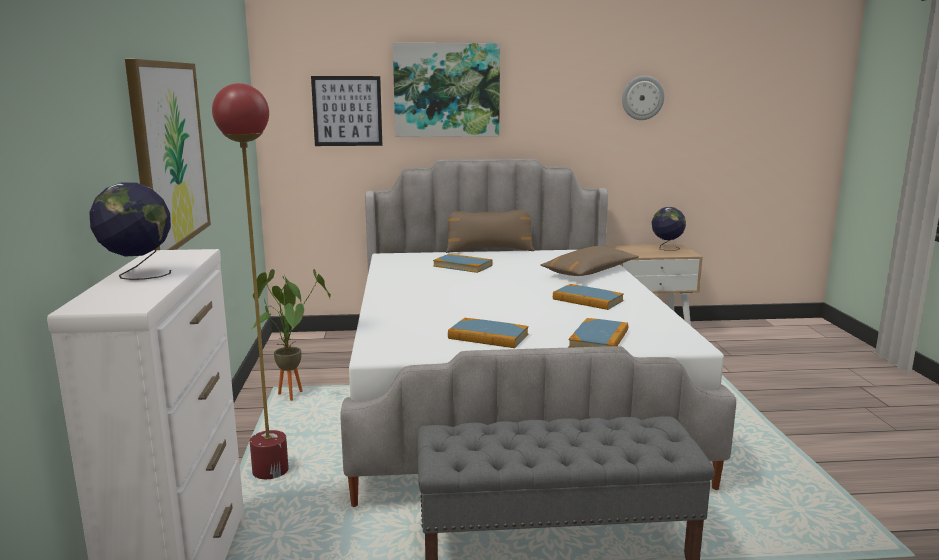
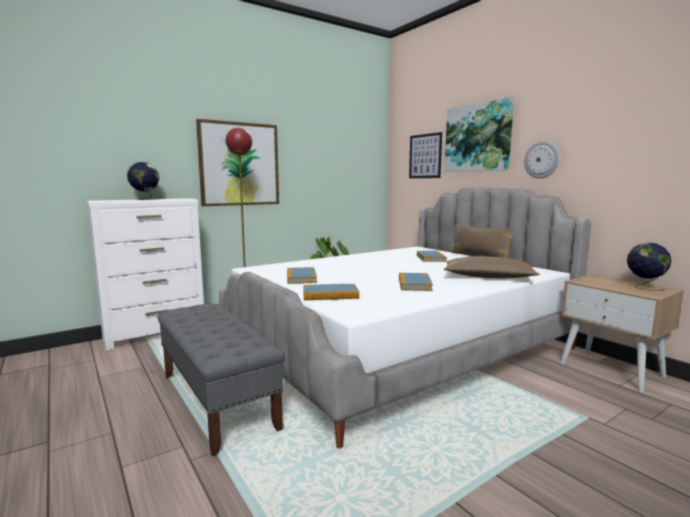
camera: 60 degrees right, 5 degrees down
wall clock [622,76,664,120] -> wall clock moved to [524,141,559,179]

